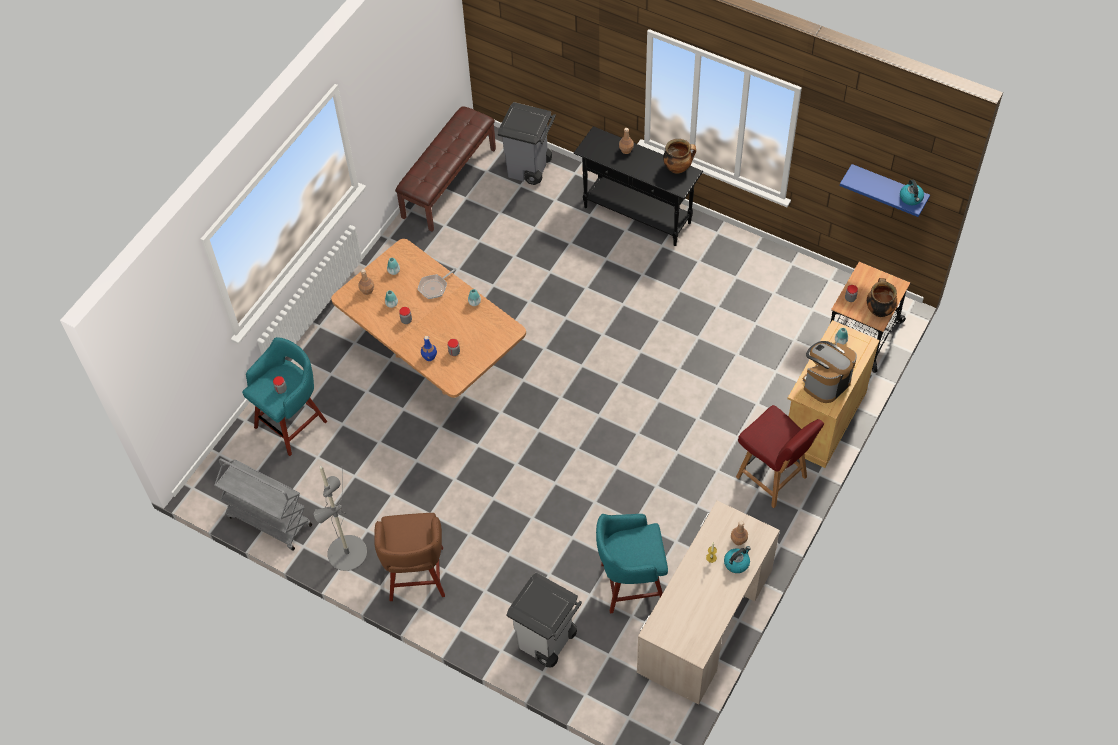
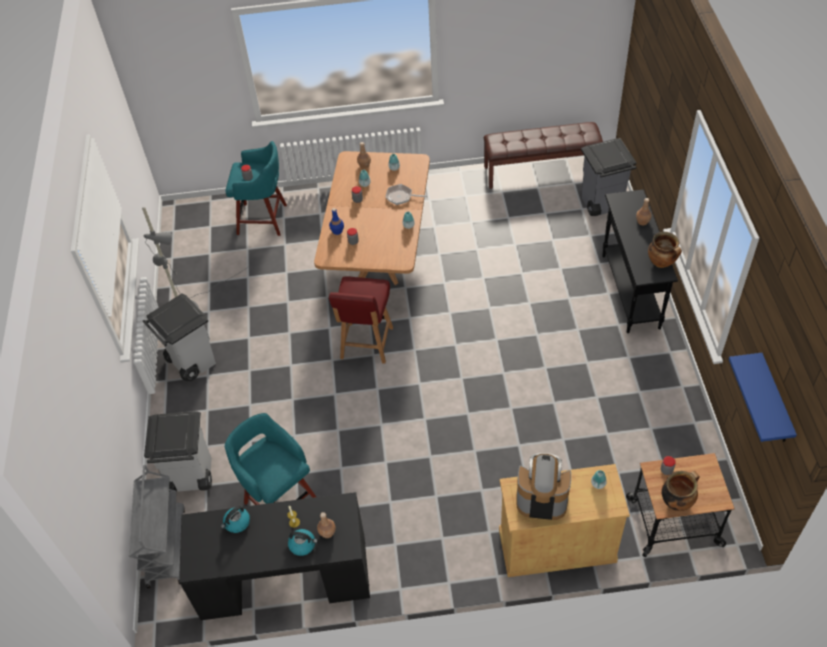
camera: 55 degrees right, 5 degrees down
grey cart [215,458,312,551] -> grey cart moved to [129,465,185,588]
brown stool [374,513,445,601] -> grey trash can [143,293,216,381]
beige desk [637,501,780,705] -> black desk [179,492,370,620]
red chair [736,405,824,508] -> red chair moved to [329,276,393,364]
kettle [900,179,924,205] -> kettle moved to [221,506,250,533]

